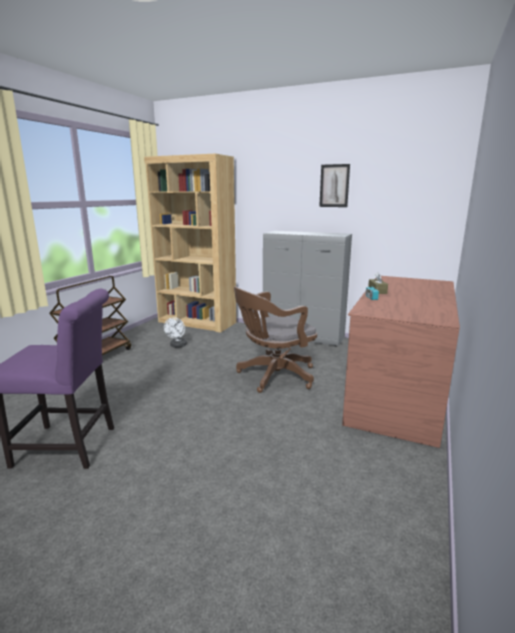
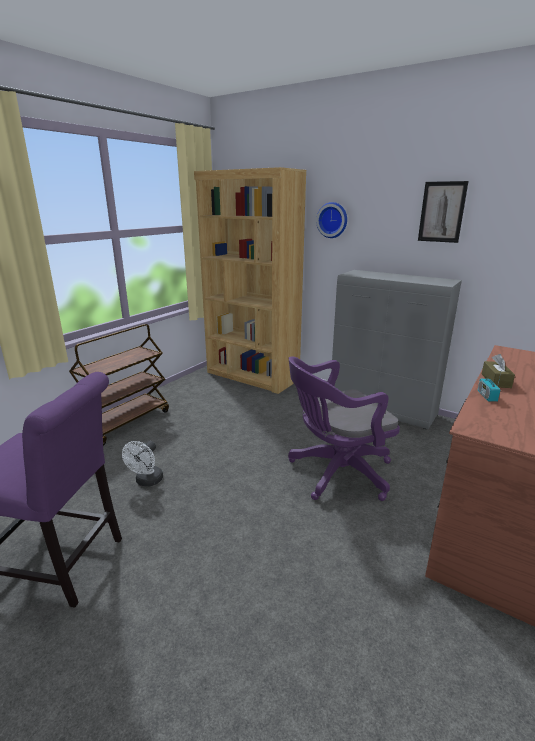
camera: 10 degrees right, 5 degrees up
white fan [164,317,187,348] -> white fan moved to [122,441,163,486]
brown office chair [234,287,317,393] -> purple office chair [288,356,400,501]
none -> wall clock [316,202,347,238]

